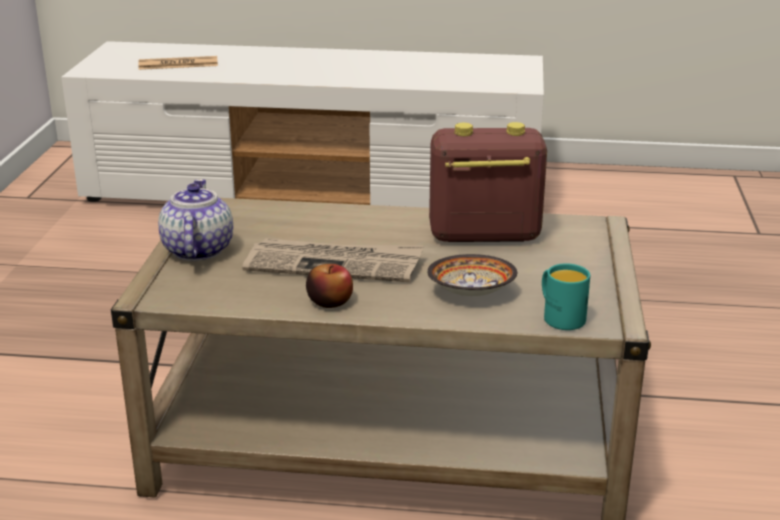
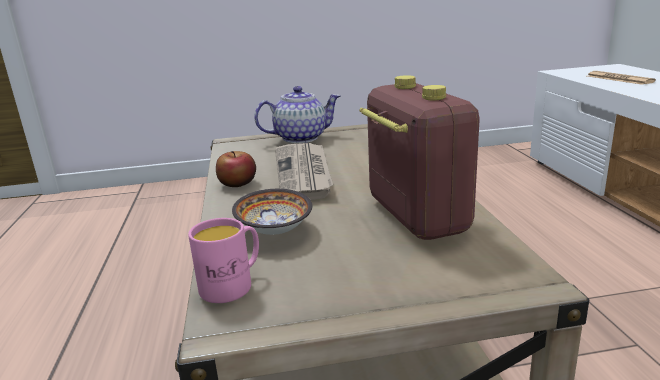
camera: 75 degrees right, 5 degrees down
turquoise mug [542,263,590,330] -> pink mug [188,218,259,303]

